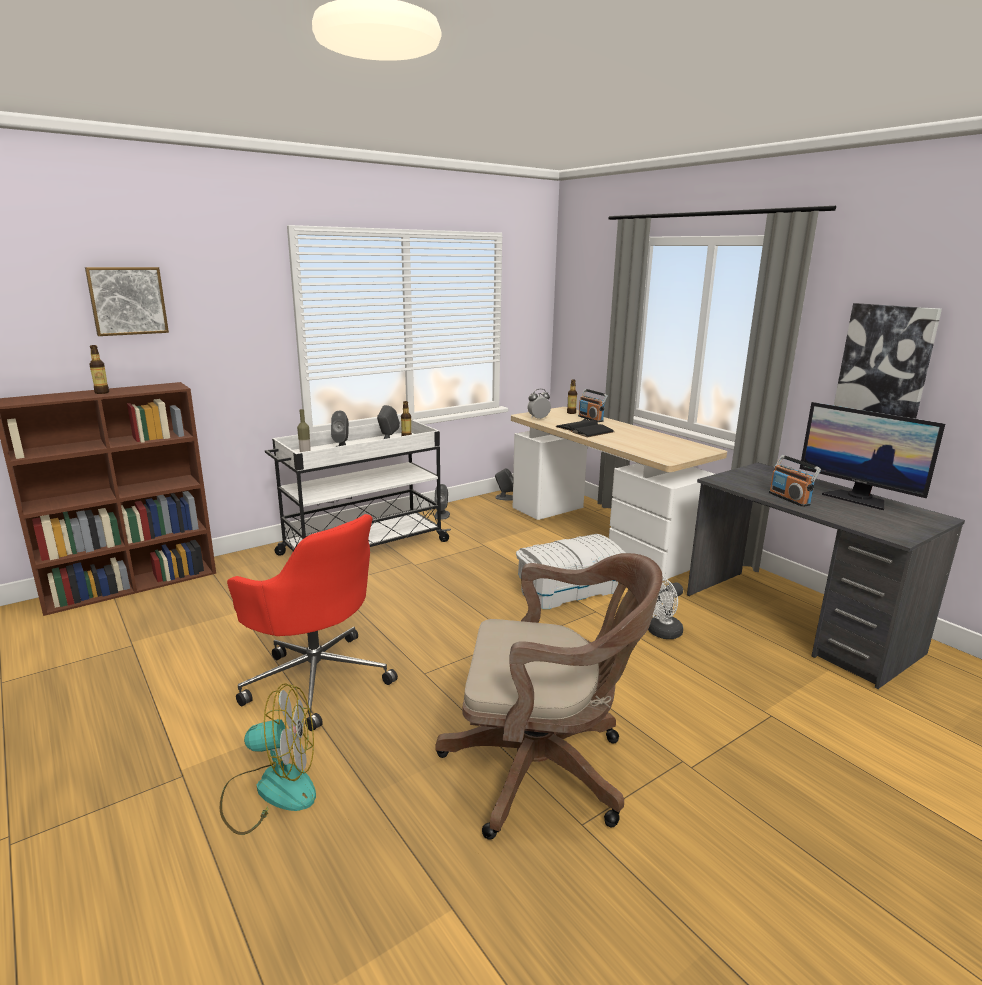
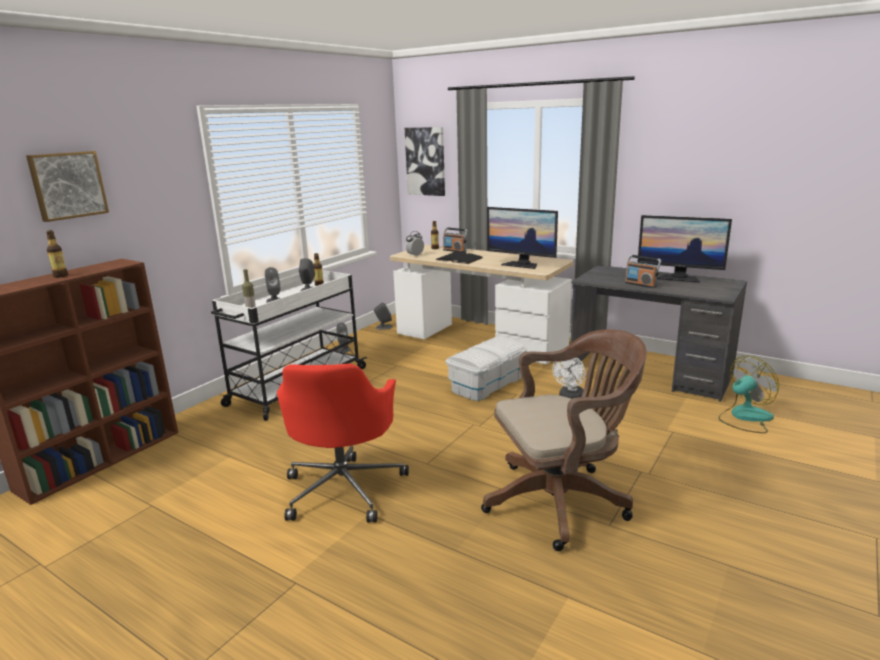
camera: 20 degrees left, 0 degrees up
fan [220,683,316,835] -> fan moved to [718,356,779,433]
red office chair [227,514,398,731] -> red office chair turned 75 degrees clockwise [277,364,409,522]
picture [834,303,942,419] -> picture moved to [405,127,445,196]
none -> monitor [487,207,558,269]

